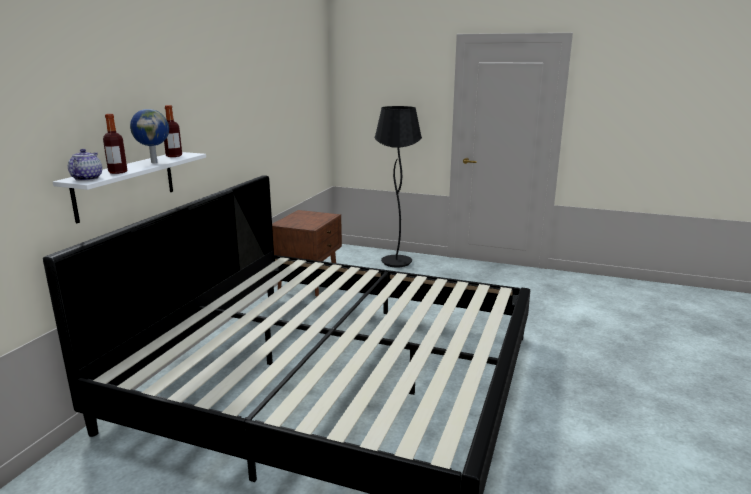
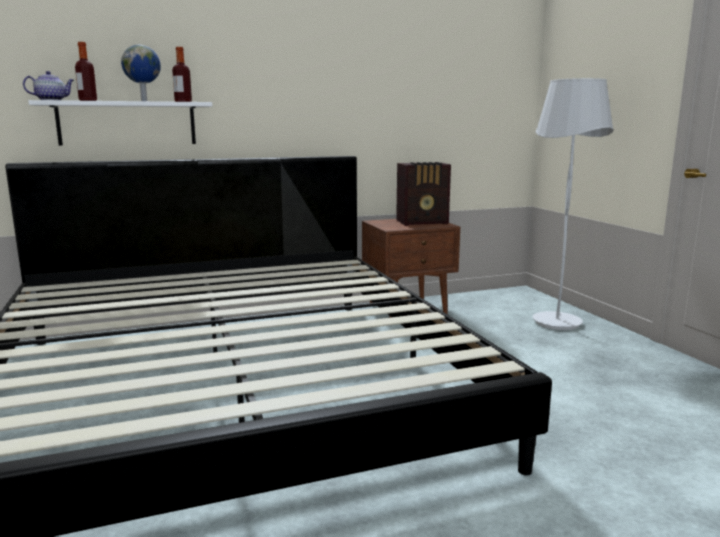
camera: 50 degrees right, 5 degrees down
black floor lamp [374,106,422,268] -> white floor lamp [533,78,614,330]
none -> radio [396,162,451,226]

